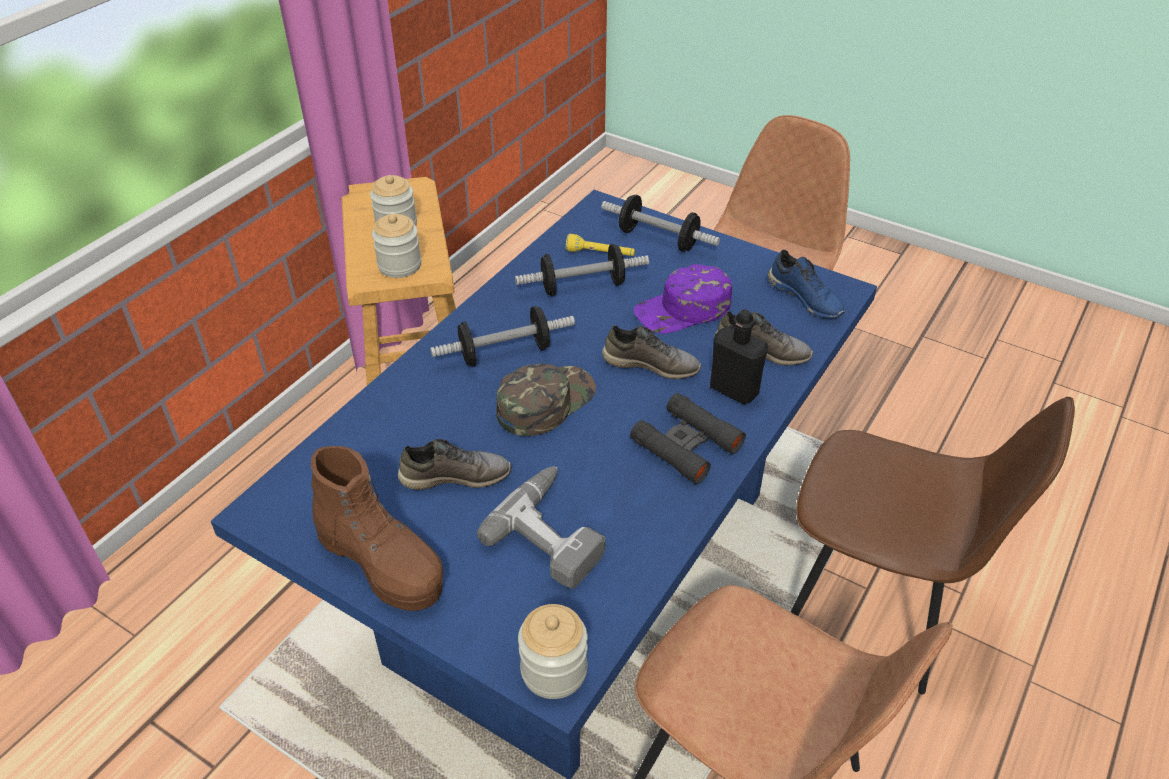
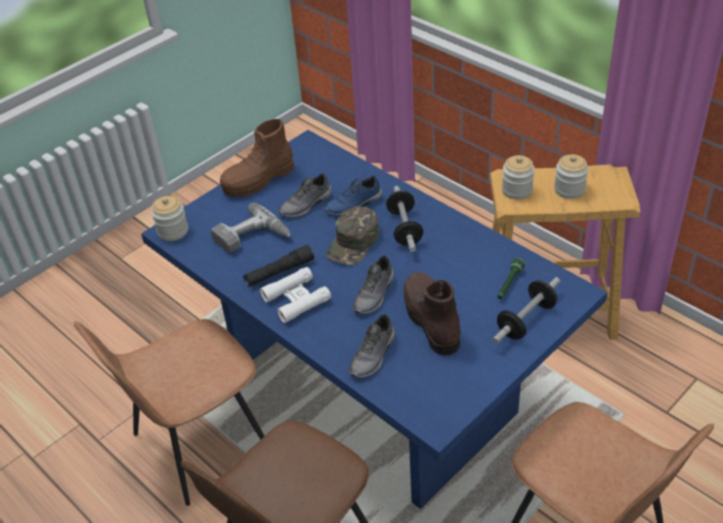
camera: 105 degrees right, 0 degrees up
grey shoe [398,439,511,490] -> grey shoe turned 45 degrees clockwise [279,173,332,217]
green cap [496,363,596,436] -> green cap turned 60 degrees clockwise [326,206,379,265]
dumbbell [515,244,649,296] -> none
yellow flashlight [566,234,635,256] -> green flashlight [497,258,525,299]
black binoculars [630,393,746,484] -> white binoculars [260,267,331,323]
purple cap [634,264,732,334] -> brown boot [403,272,461,355]
black bottle [710,309,768,404] -> none
blue shoe [768,249,845,318] -> blue shoe moved to [325,176,382,216]
none -> black flashlight [243,245,314,287]

